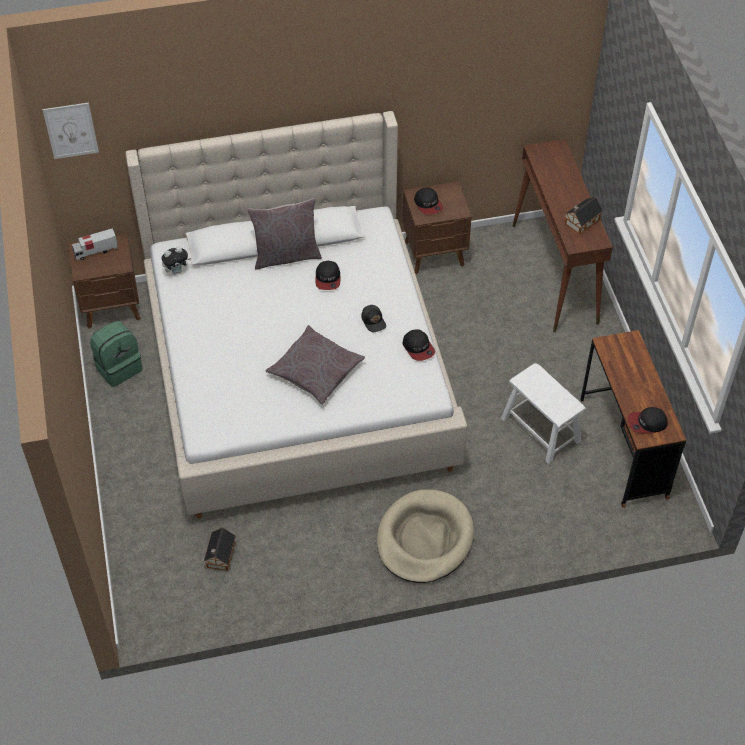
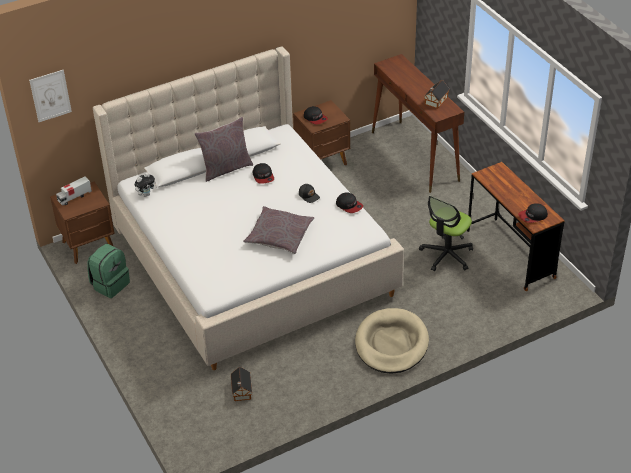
camera: 15 degrees left, 10 degrees down
white stool [501,363,586,464] -> office chair [419,196,473,271]

